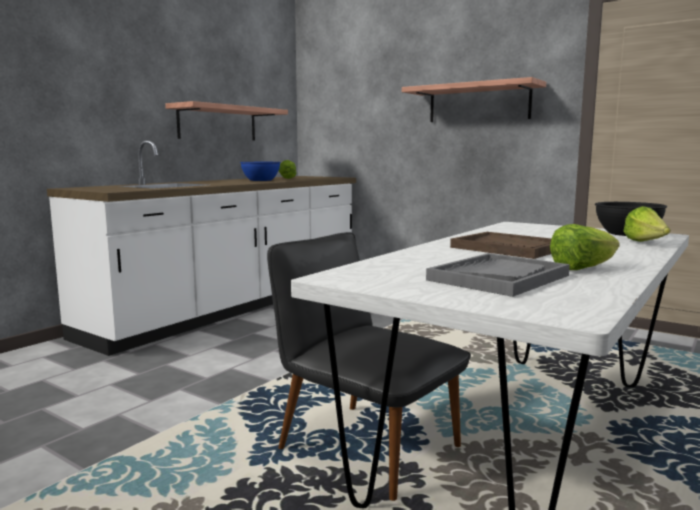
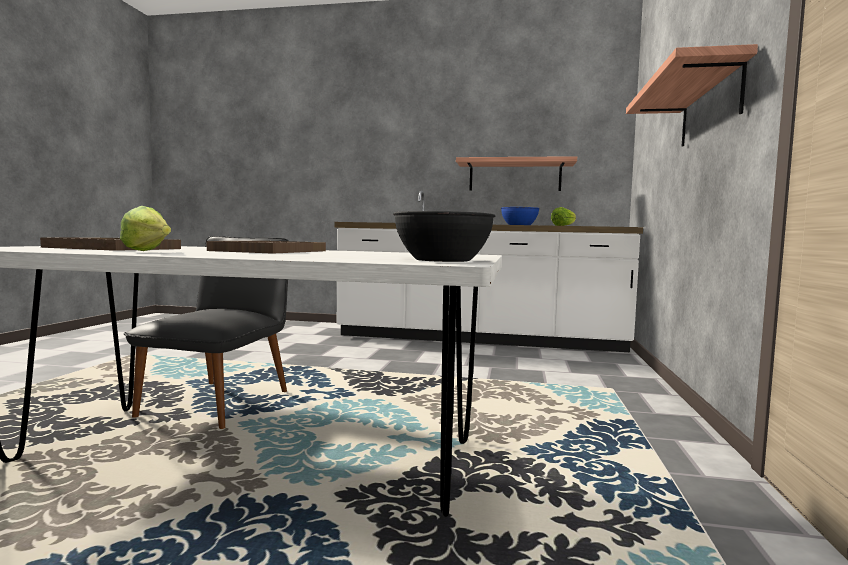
camera: 65 degrees right, 5 degrees down
grey tray [426,253,570,297] -> brown tray [40,237,181,251]
lettuce [623,206,670,242] -> none

